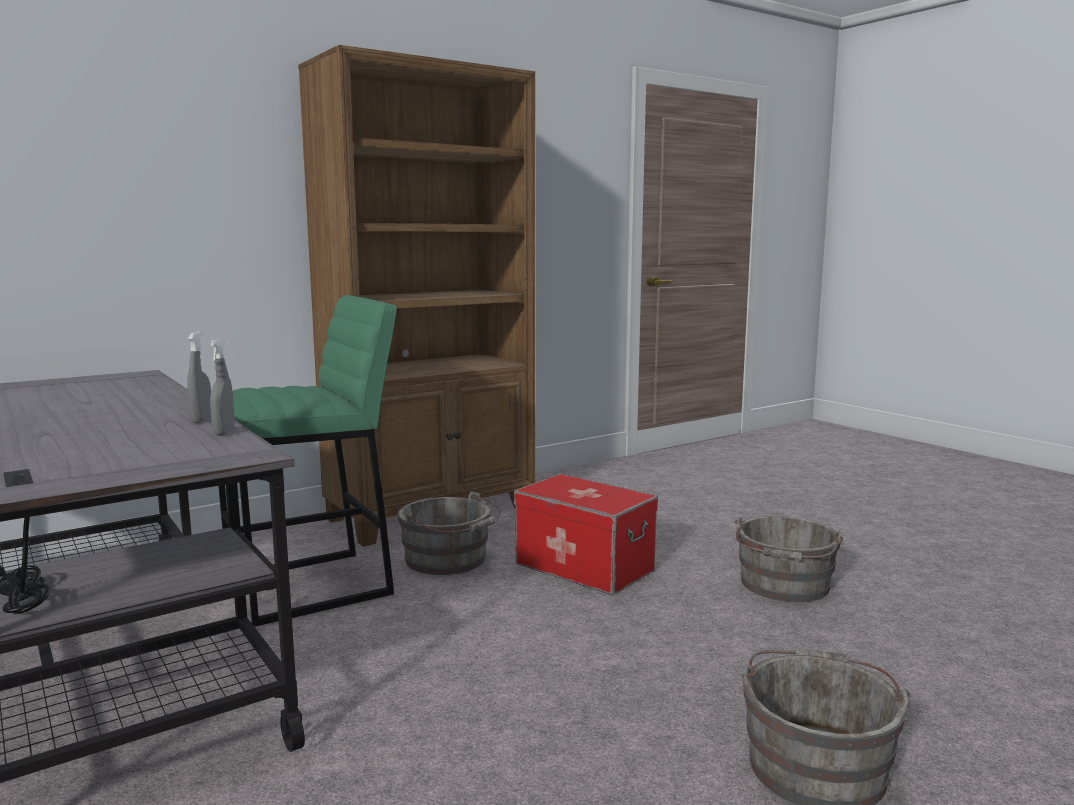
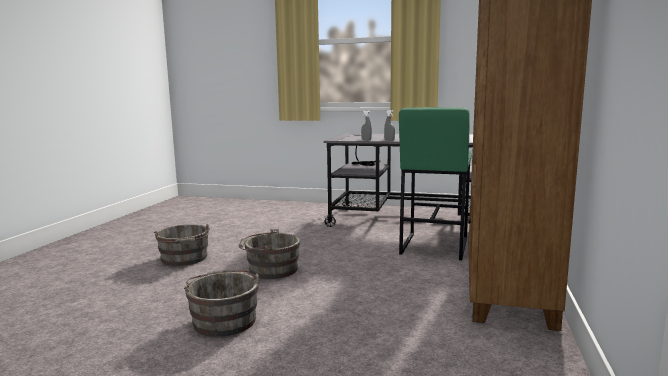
camera: 140 degrees right, 0 degrees up
grey bucket [397,491,501,575] -> grey bucket moved to [239,229,301,279]
storage box [514,474,658,595] -> none

